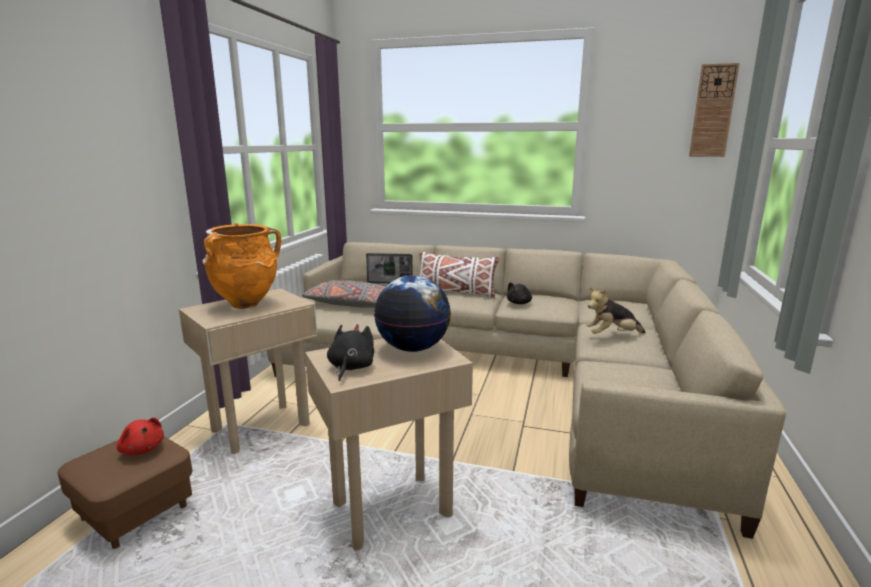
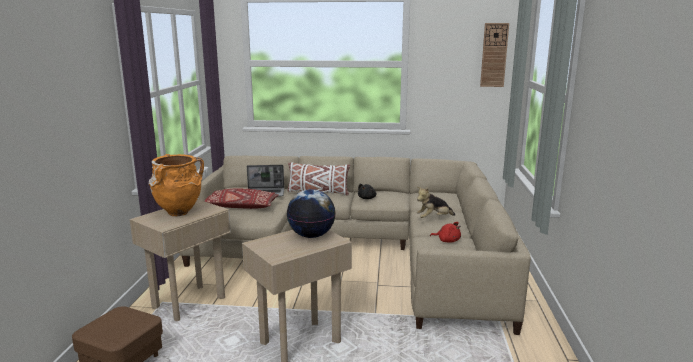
camera: 10 degrees left, 0 degrees up
red plush toy [117,418,164,455] -> red plush toy moved to [430,222,461,243]
grey pillow [302,280,386,308] -> red pillow [204,188,279,209]
black plush toy [327,324,374,381] -> none

